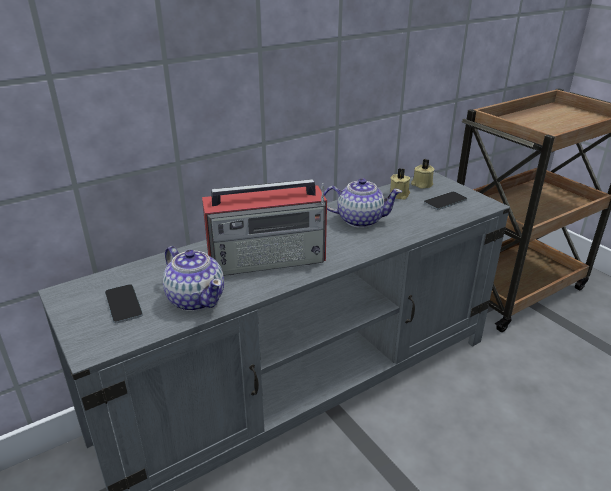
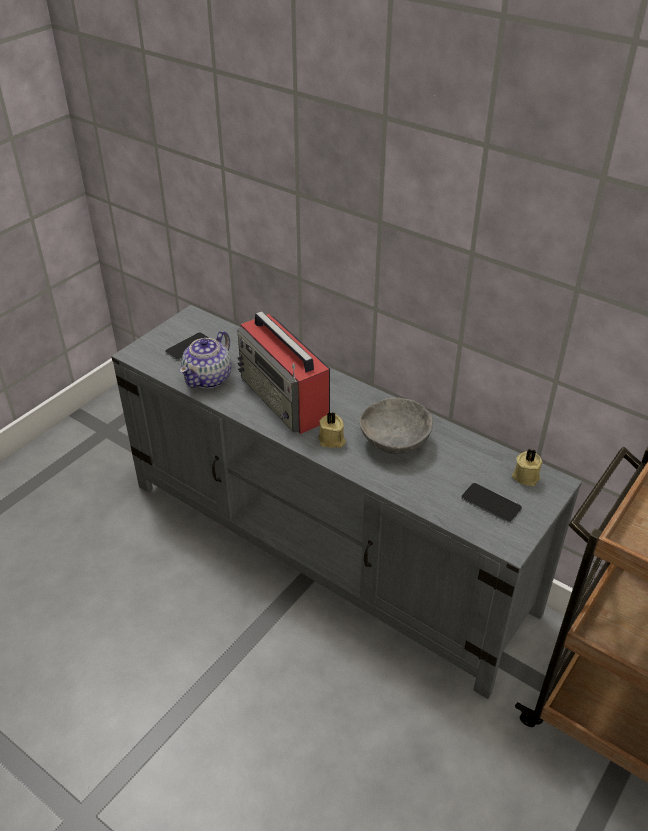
camera: 70 degrees right, 10 degrees up
teapot [324,178,402,228] -> grey bowl [359,398,433,454]
beige candle [390,168,410,199] -> beige candle moved to [318,412,346,448]

